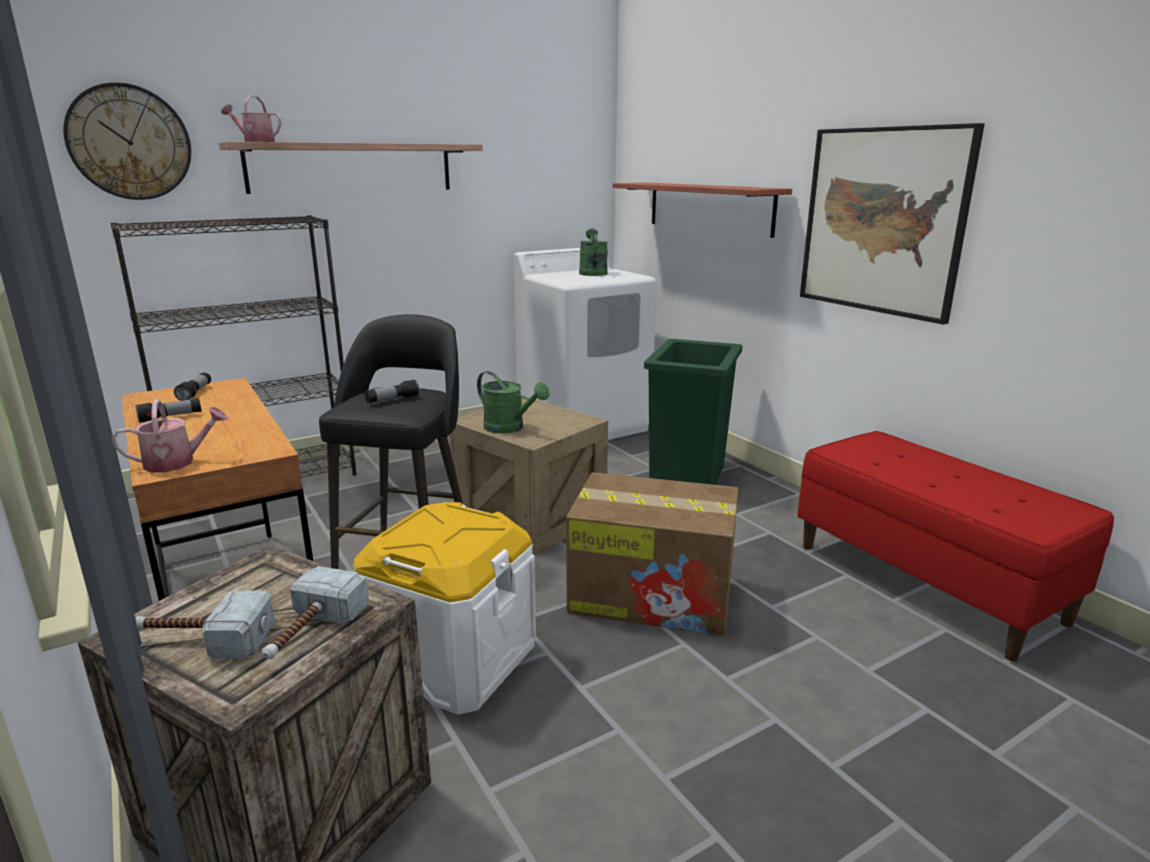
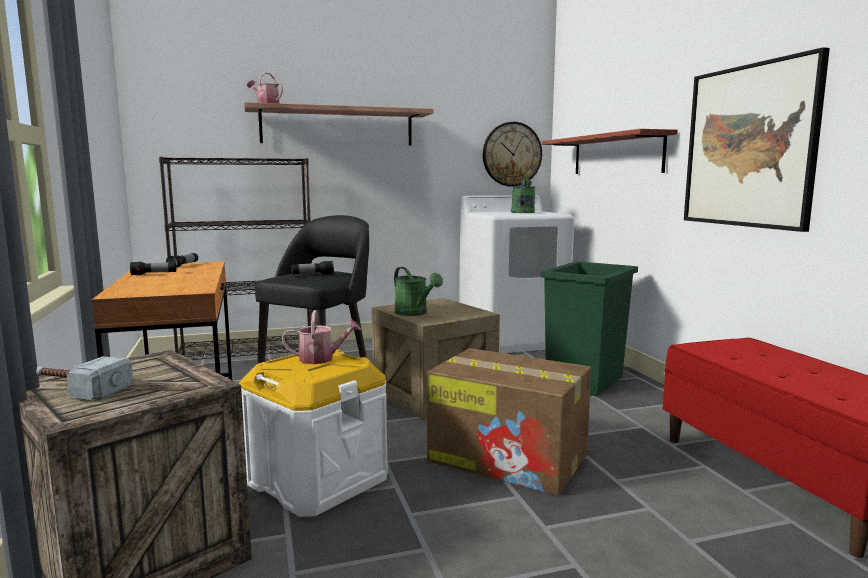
camera: 15 degrees right, 10 degrees down
wall clock [63,82,191,200] -> wall clock moved to [483,122,542,187]
watering can [111,399,229,473] -> watering can moved to [282,310,361,364]
hammer [262,566,369,659] -> none

